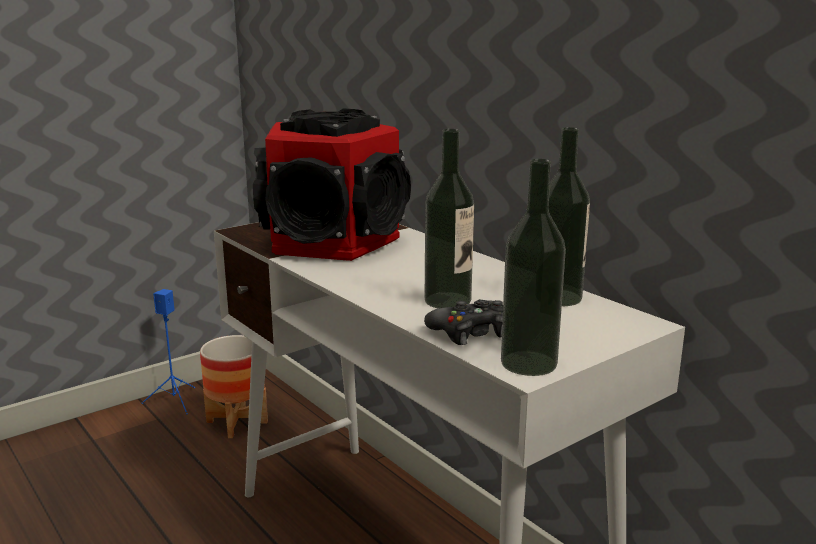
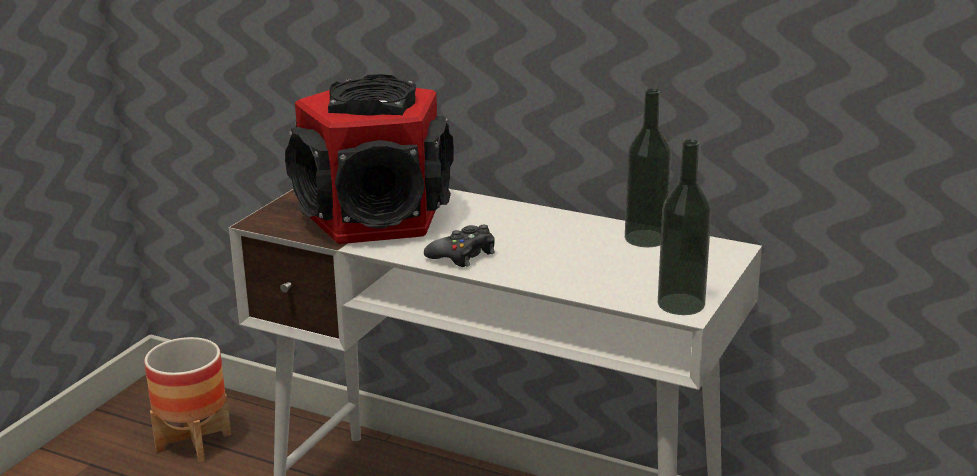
camera: 25 degrees left, 5 degrees up
blue speaker [141,289,195,415] -> none
black game controller [424,299,503,345] -> black game controller moved to [424,225,495,267]
bottle [425,129,474,309] -> none

